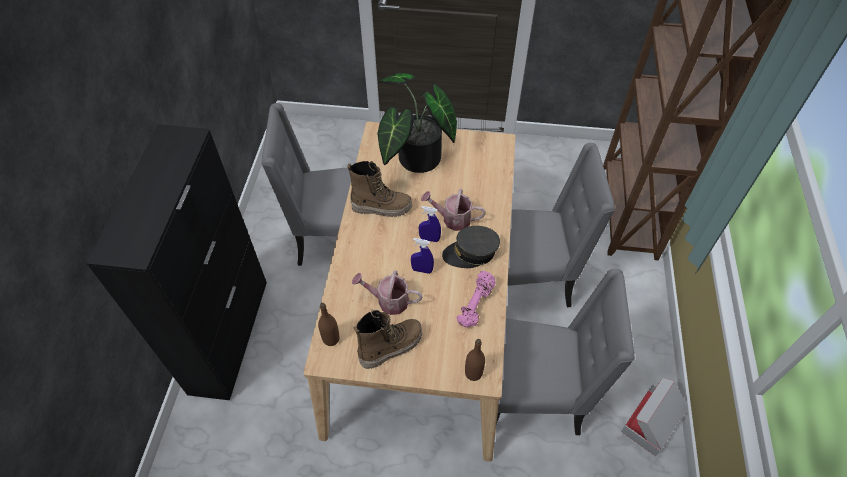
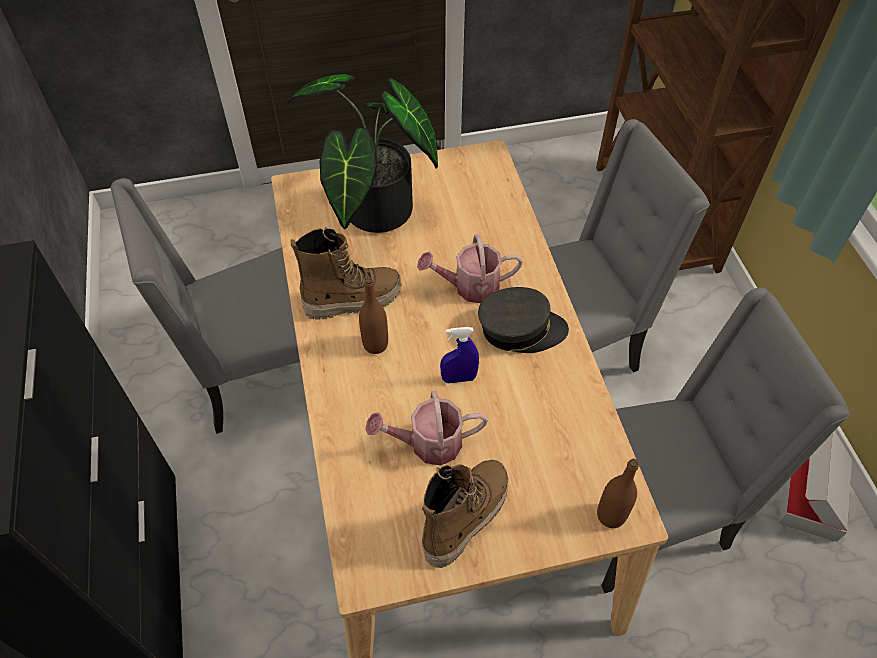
camera: 20 degrees left, 0 degrees up
brown bottle [318,303,339,346] -> brown bottle moved to [359,277,388,354]
blue spray bottle [419,206,441,242] -> none
grey cap [442,226,500,268] -> grey cap turned 150 degrees counterclockwise [478,287,569,353]
pink dumbbell [457,271,496,327] -> none

